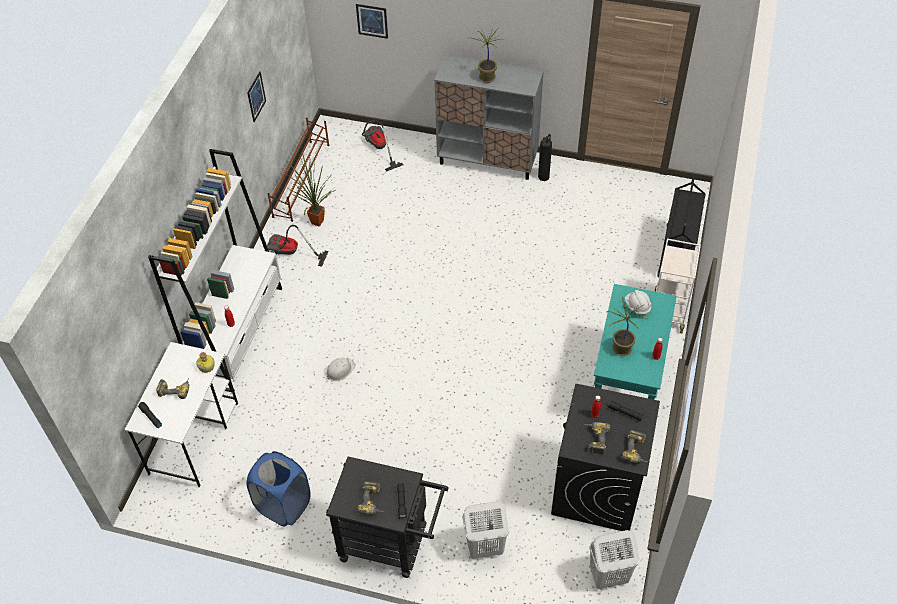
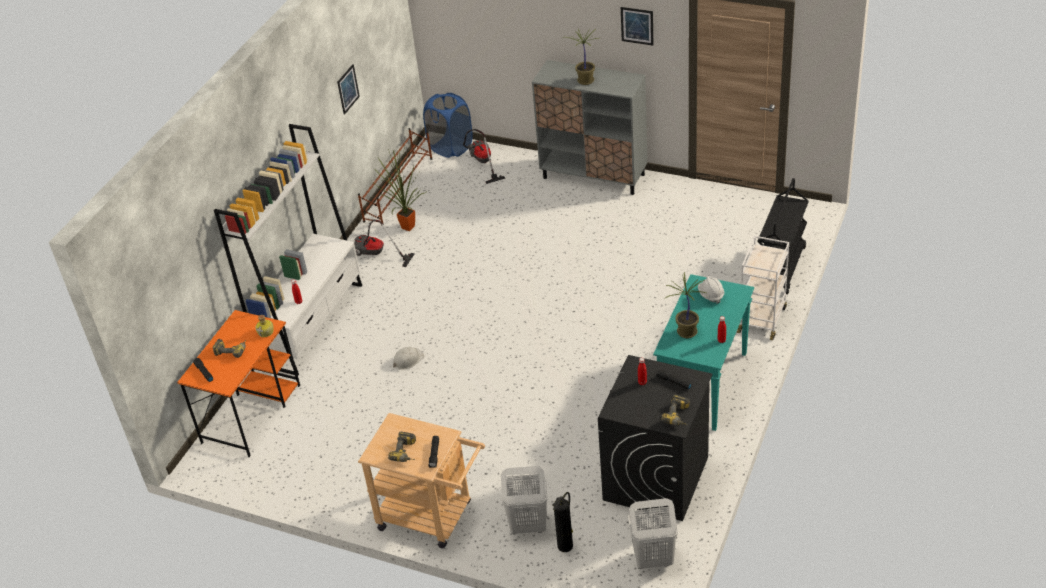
camera: 10 degrees right, 10 degrees down
white desk [125,342,238,487] -> orange desk [177,310,300,457]
blue laundry basket [247,451,311,527] -> blue laundry basket moved to [423,93,473,158]
black cart [326,457,449,578] -> beige cart [358,413,485,548]
picture [356,4,388,39] -> picture moved to [621,7,653,45]
fire extinguisher [538,134,552,181] -> fire extinguisher moved to [553,492,573,552]
power drill [584,422,611,455] -> none

